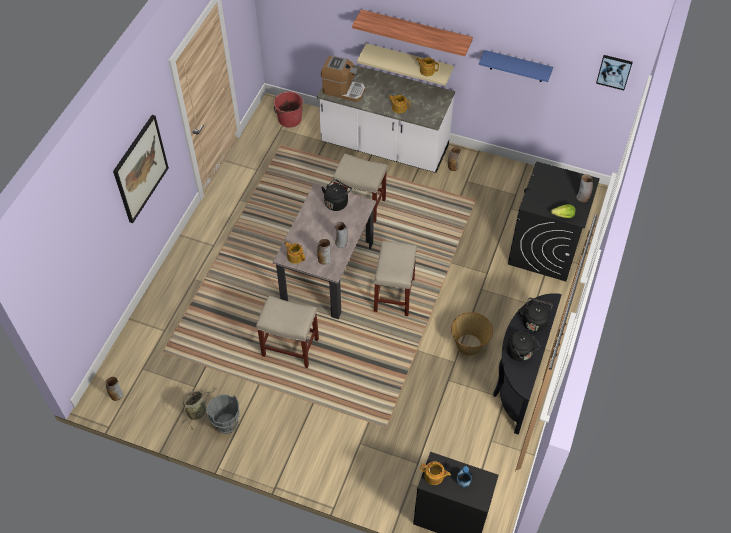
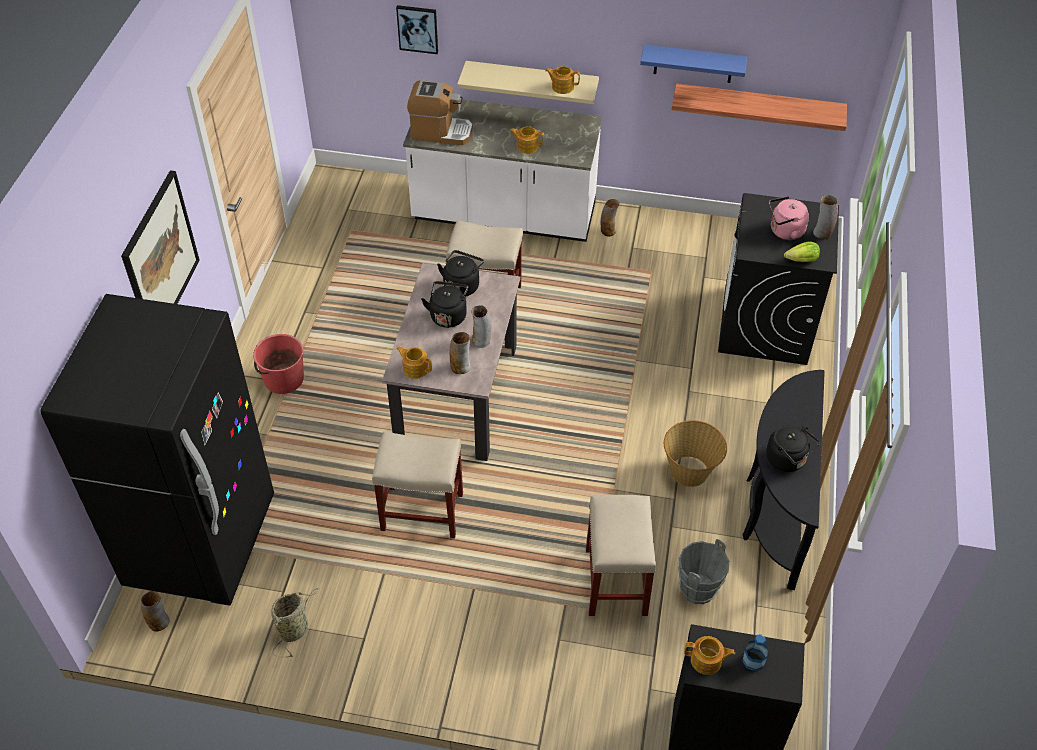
camera: 10 degrees left, 5 degrees down
grey bucket [206,394,240,434] -> grey bucket moved to [678,539,730,604]
red bucket [274,91,303,127] -> red bucket moved to [253,334,304,394]
shelf [352,10,473,57] -> shelf moved to [671,84,847,131]
beige stool [374,241,417,316] -> beige stool moved to [586,495,656,616]
black kettle [518,298,552,332] -> black kettle moved to [421,281,468,328]
picture [596,55,633,90] -> picture moved to [396,5,438,54]
none -> black fridge [40,294,274,606]
none -> pink kettle [769,196,809,240]

